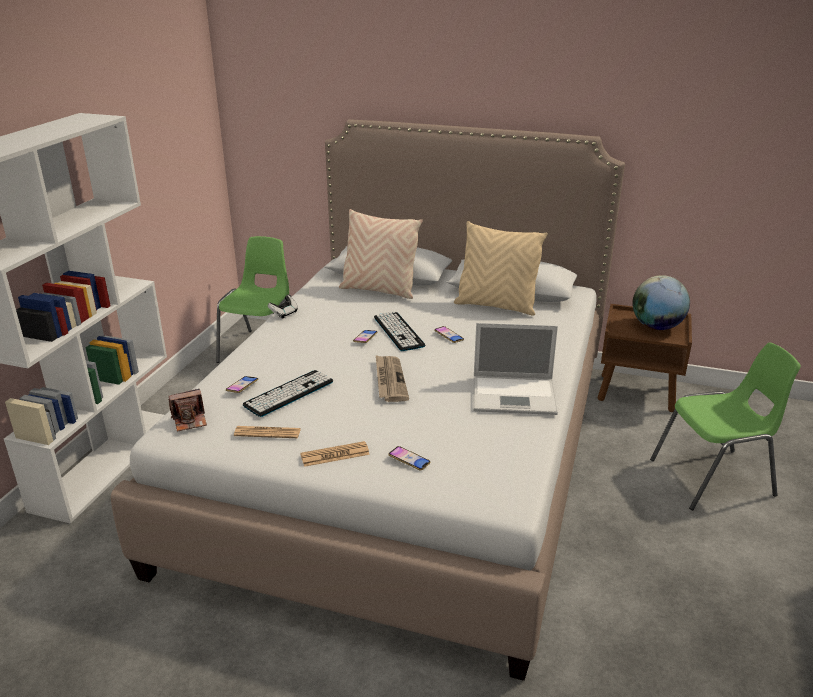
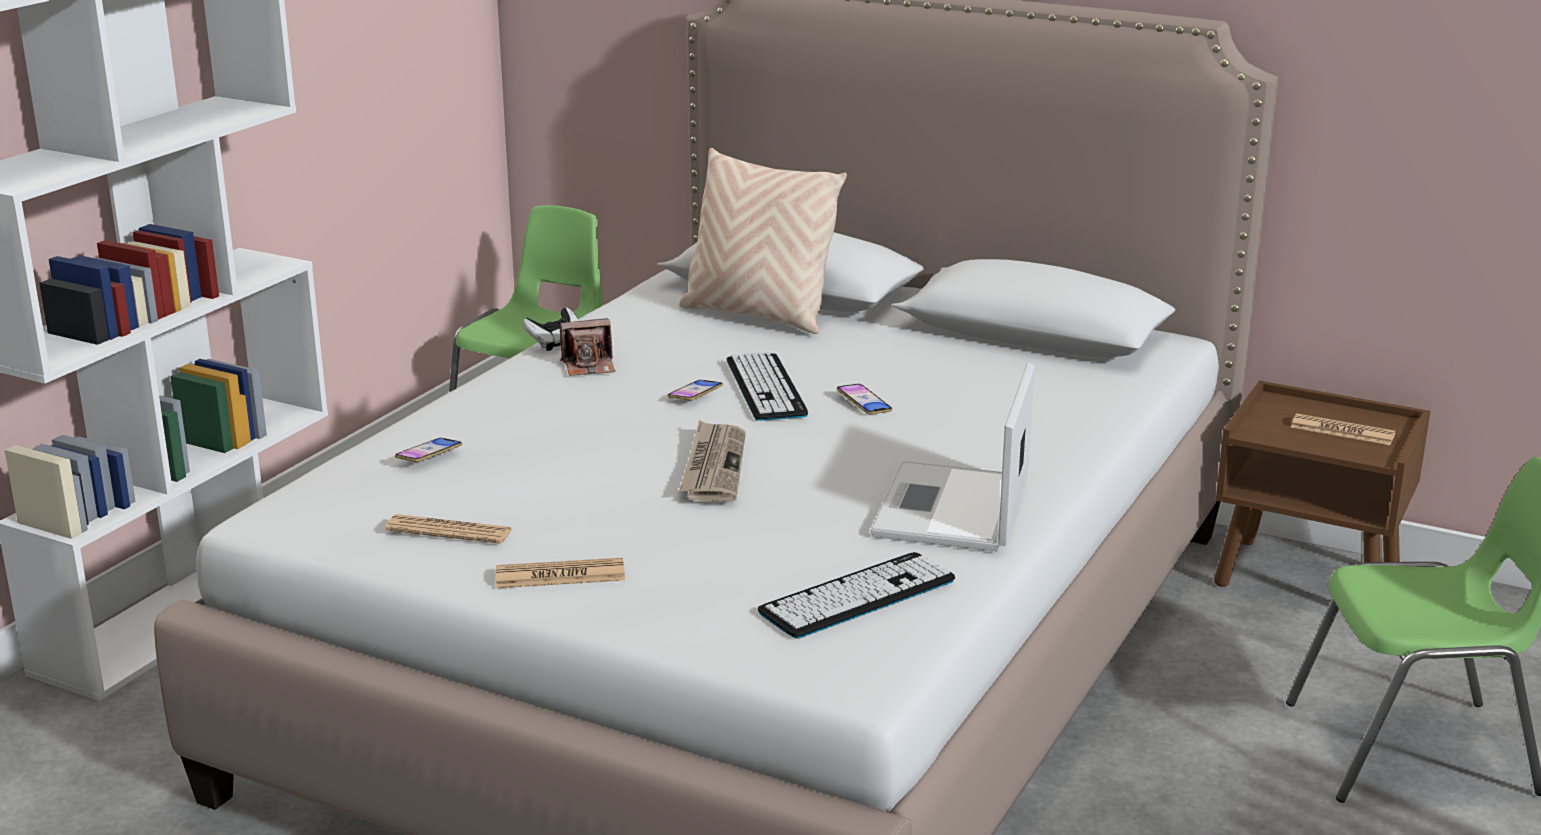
camera: 10 degrees right, 5 degrees down
camera [168,389,207,432] -> camera moved to [559,318,615,376]
keyboard [243,370,333,417] -> keyboard moved to [758,552,955,638]
phone [388,446,431,471] -> none
beige pillow [454,221,547,315] -> none
laptop [473,322,558,415] -> laptop turned 90 degrees clockwise [871,363,1035,552]
globe [632,275,690,330] -> newspaper [1291,413,1396,445]

